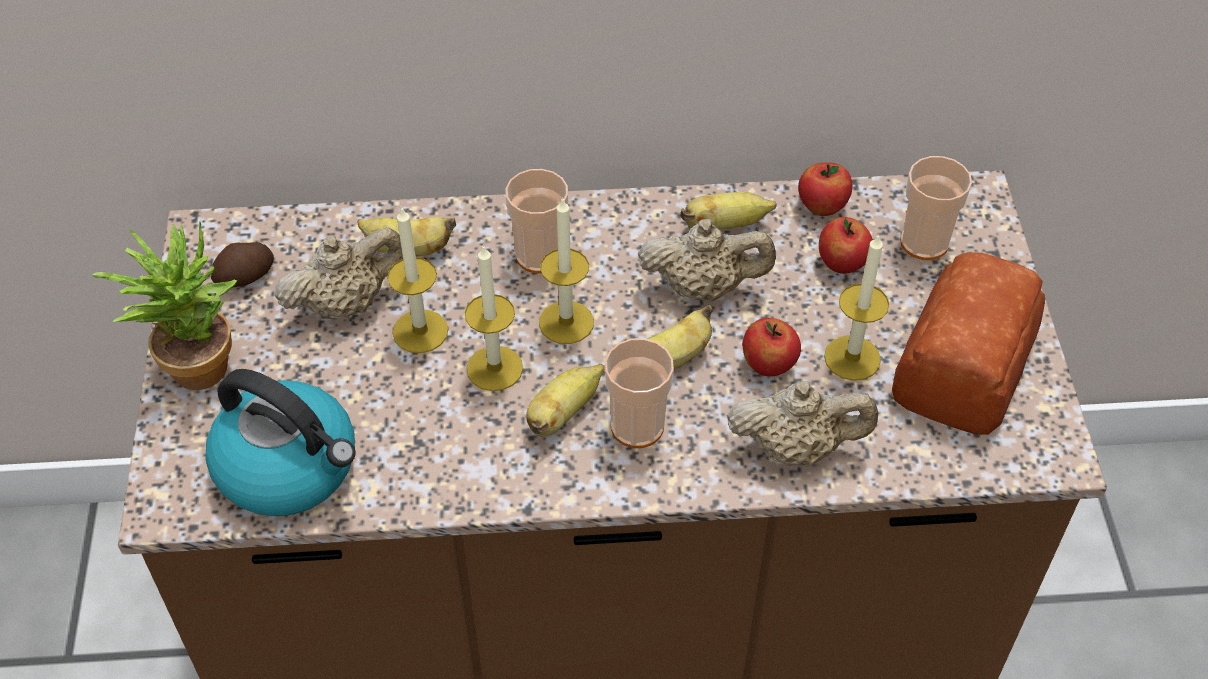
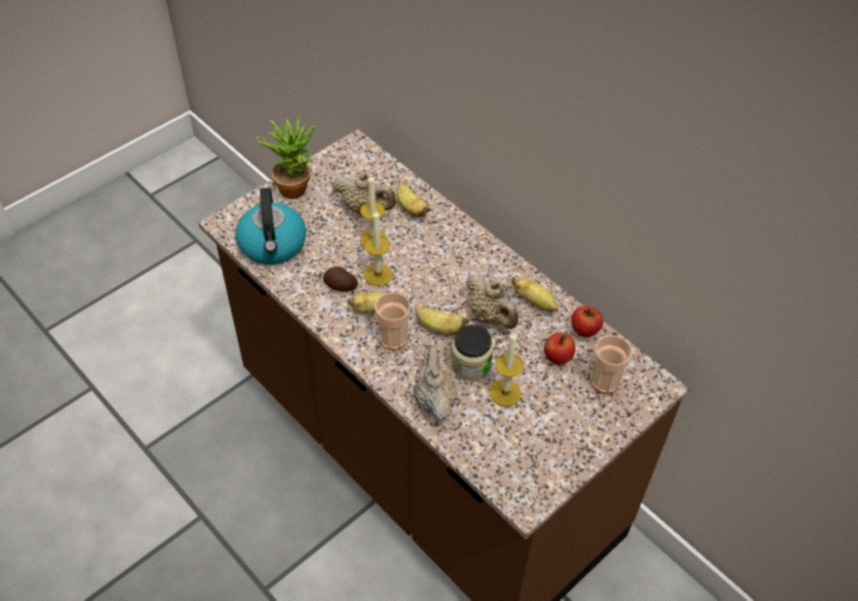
camera: 50 degrees right, 0 degrees up
potato [211,242,274,287] -> potato moved to [323,267,358,292]
cup [506,169,568,274] -> none
candle [539,197,594,344] -> none
beige teapot [727,381,878,467] -> beige teapot turned 150 degrees counterclockwise [414,346,458,422]
apple [742,318,801,377] -> jar [451,325,493,381]
bread [892,252,1045,435] -> none

